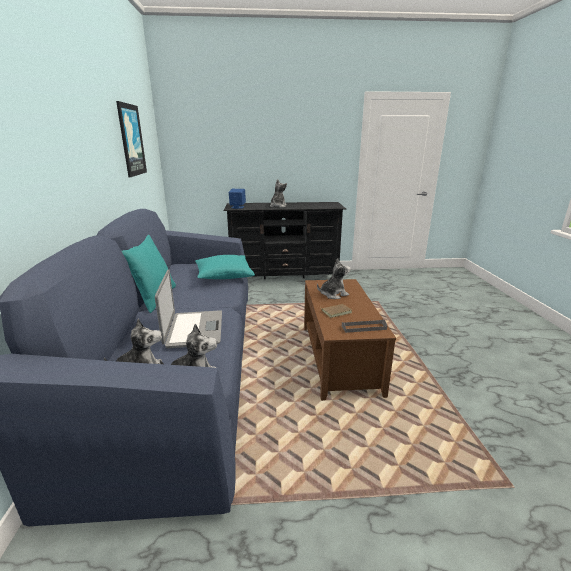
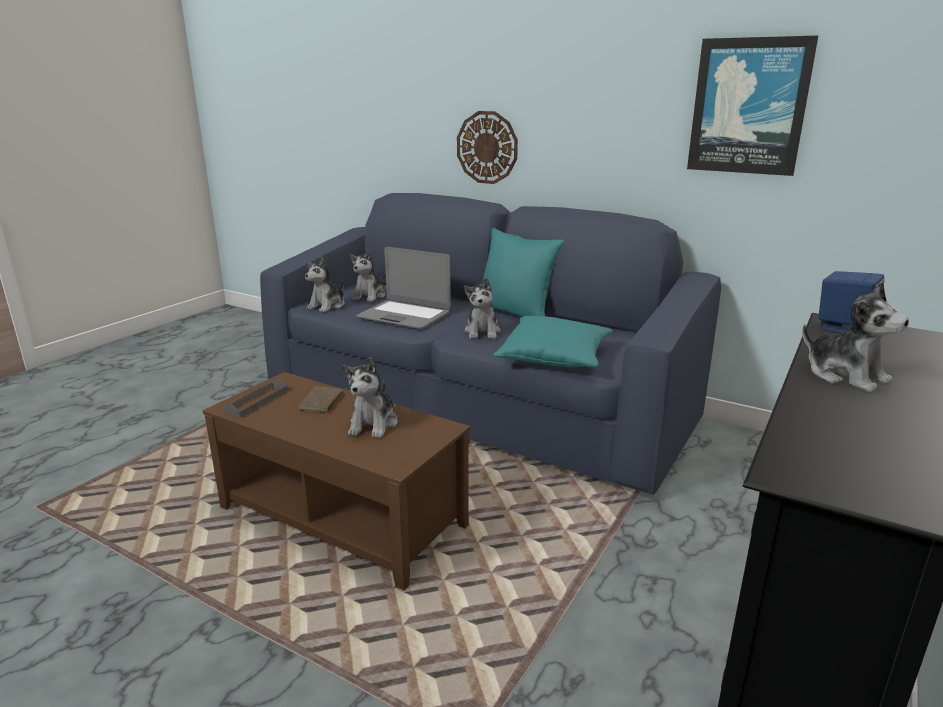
camera: 125 degrees right, 0 degrees up
none -> wall clock [457,111,518,184]
none -> plush toy [464,278,501,339]

